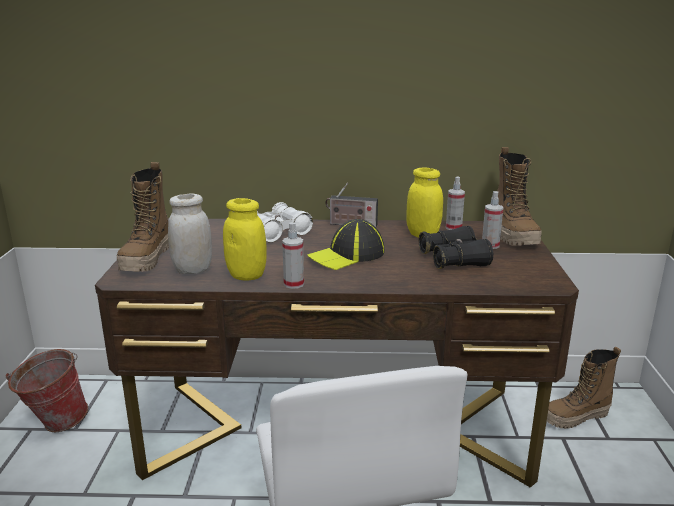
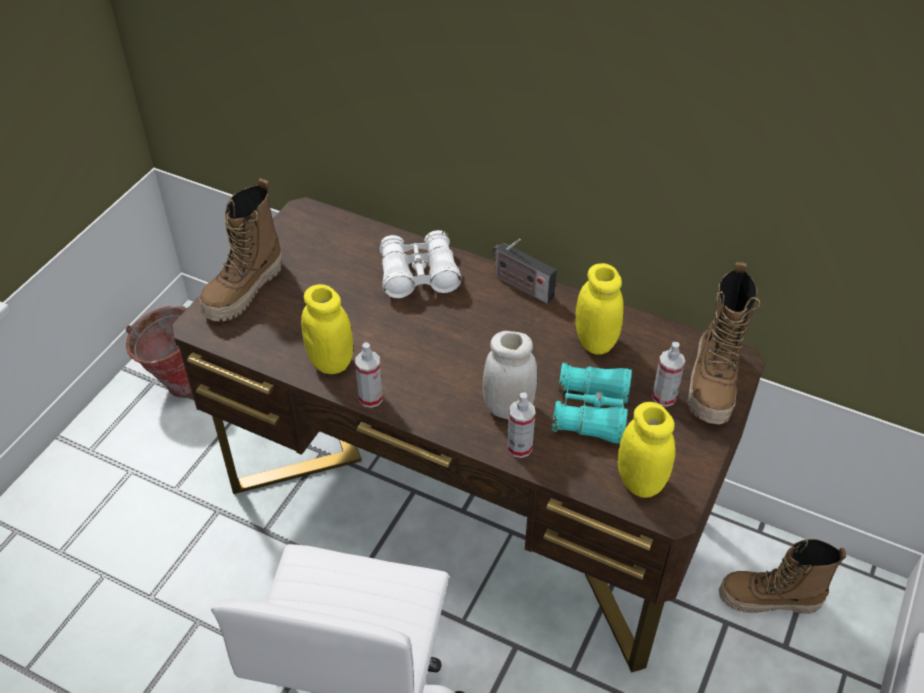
camera: 25 degrees right, 25 degrees up
white jar [168,194,212,274] -> white jar moved to [483,331,537,419]
cap [307,219,384,270] -> none
black binoculars [419,226,493,269] -> turquoise binoculars [552,362,632,444]
spray bottle [446,176,465,230] -> spray bottle moved to [507,392,535,458]
none -> yellow jar [617,402,676,498]

